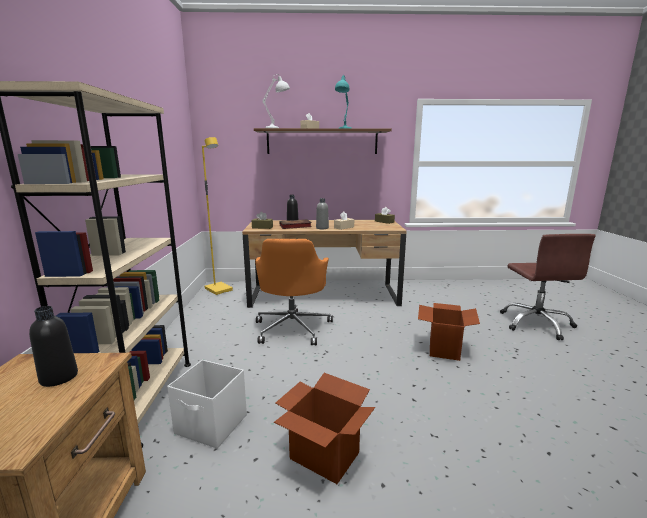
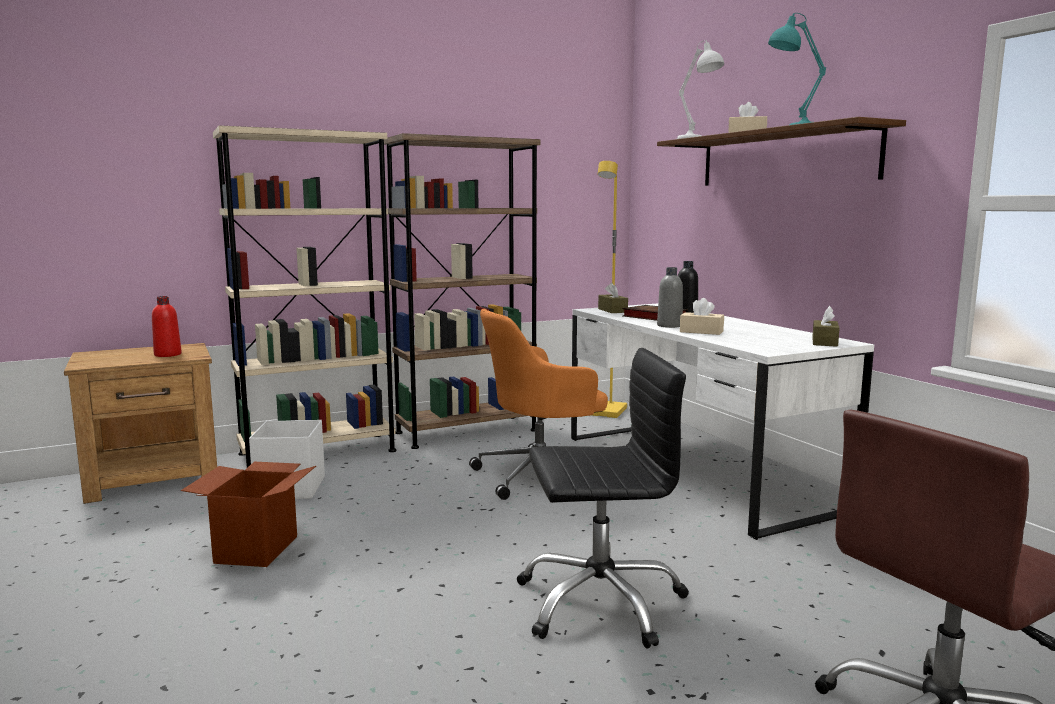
camera: 65 degrees right, 5 degrees down
black bottle [29,306,78,387] -> red bottle [152,296,182,357]
brown desk [242,220,407,308] -> white desk [571,303,874,540]
cardboard box [418,303,480,361] -> black office chair [517,348,689,648]
none -> brown bookcase [384,133,540,449]

